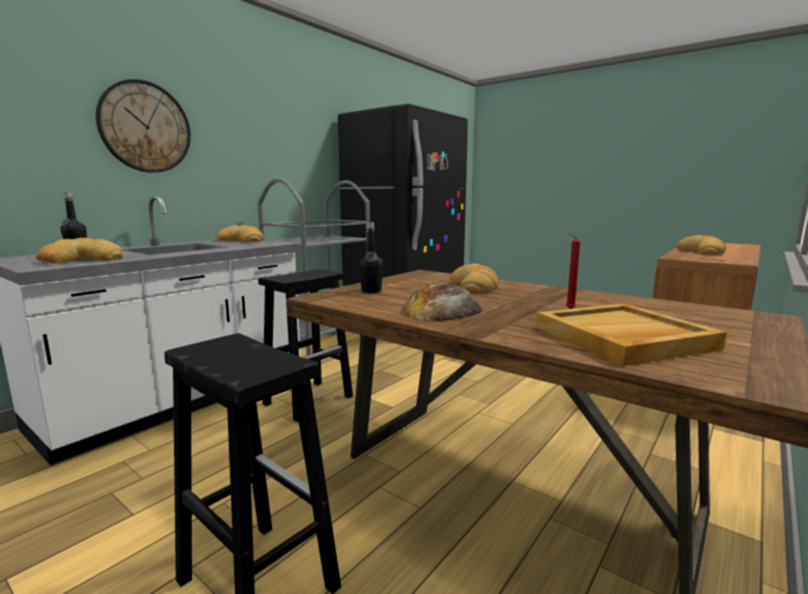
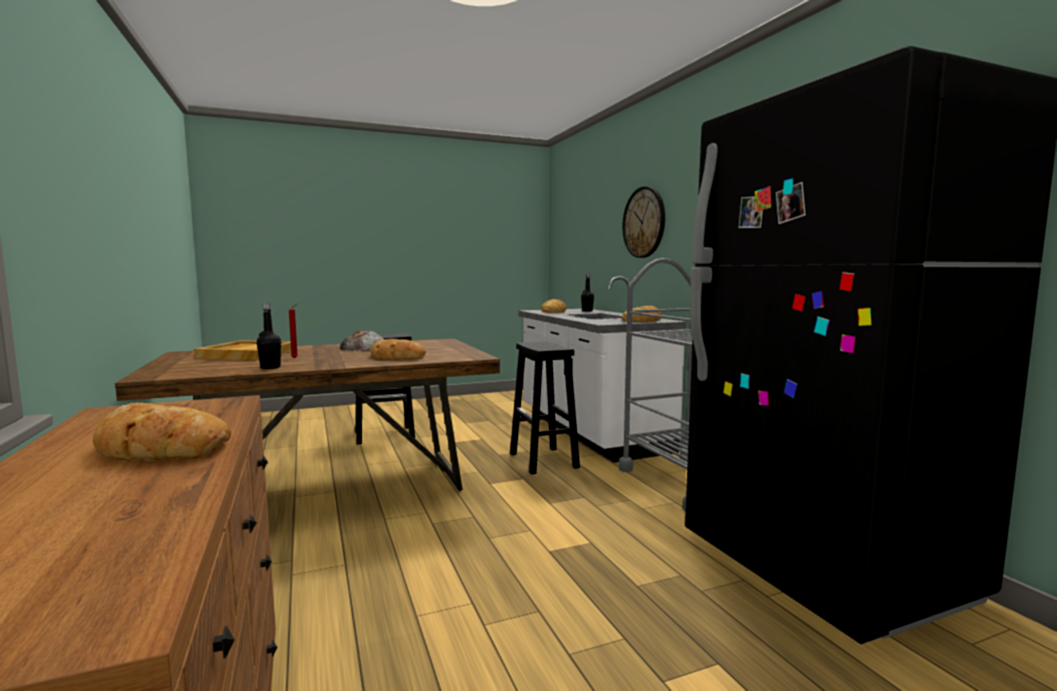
camera: 120 degrees right, 5 degrees down
black bottle [359,222,383,293] -> black bottle moved to [257,303,281,369]

